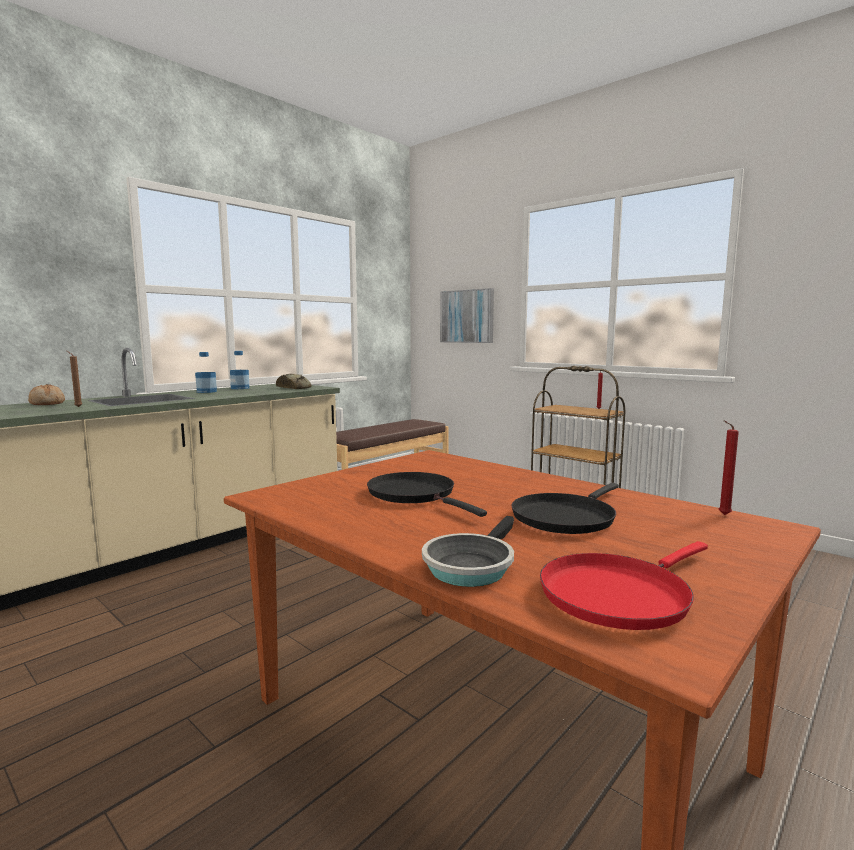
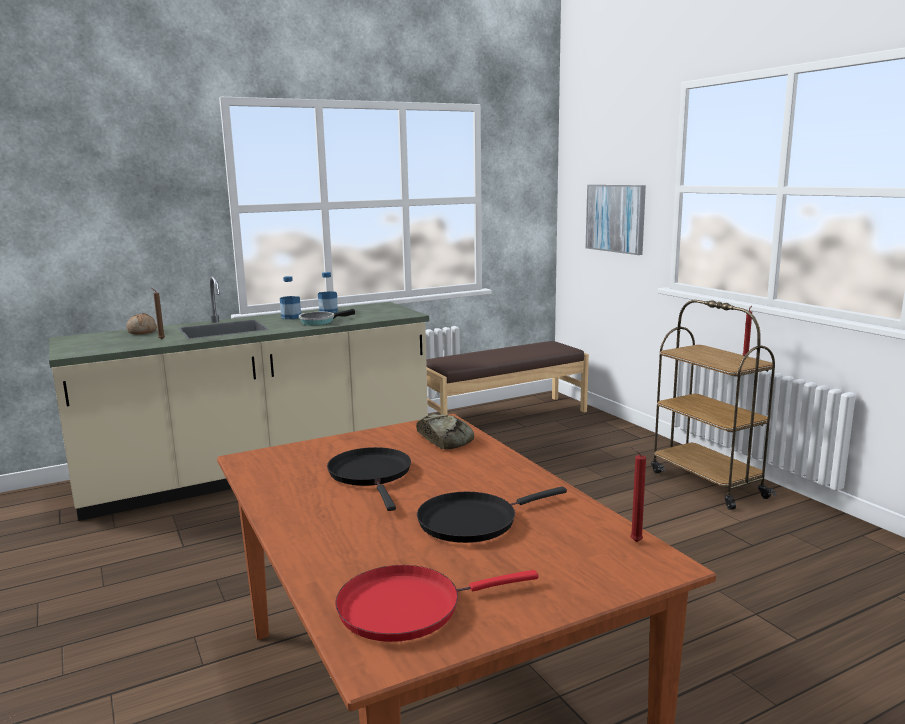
camera: 20 degrees right, 5 degrees up
bread [276,374,311,389] -> bread moved to [416,414,474,449]
frying pan [422,516,514,587] -> frying pan moved to [299,309,355,326]

